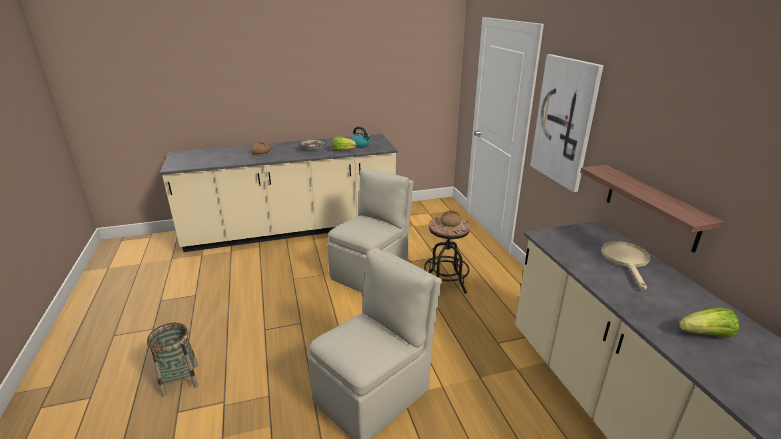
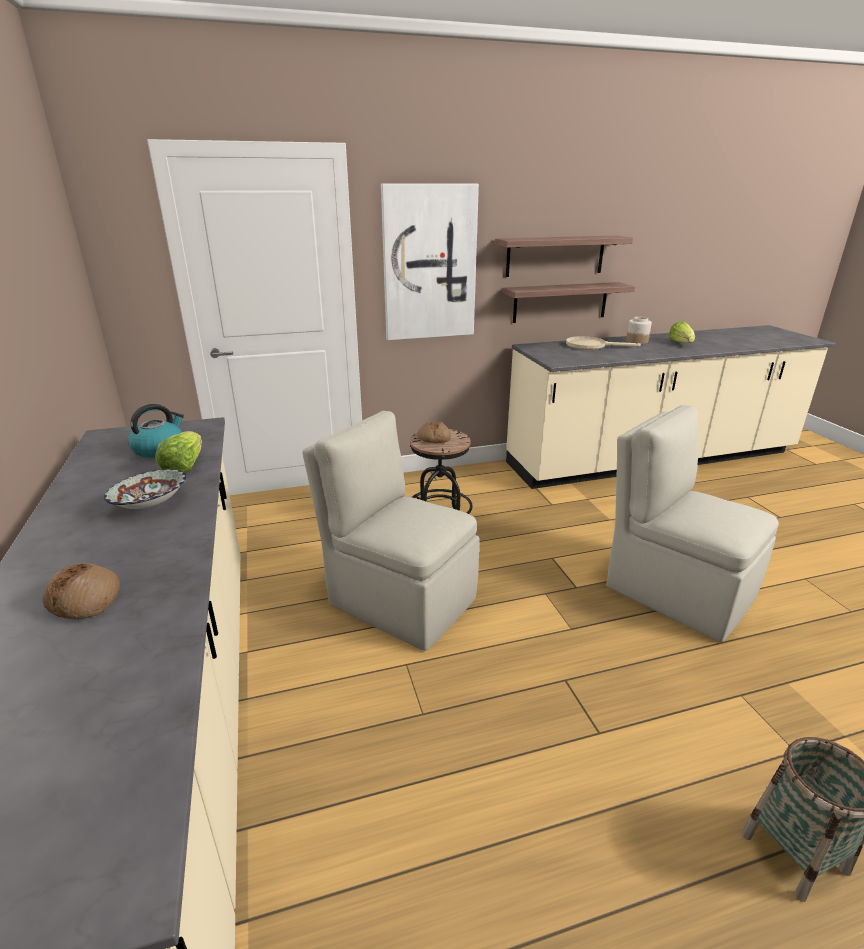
camera: 90 degrees left, 0 degrees up
none -> shelf [495,236,633,277]
none -> jar [626,317,652,344]

